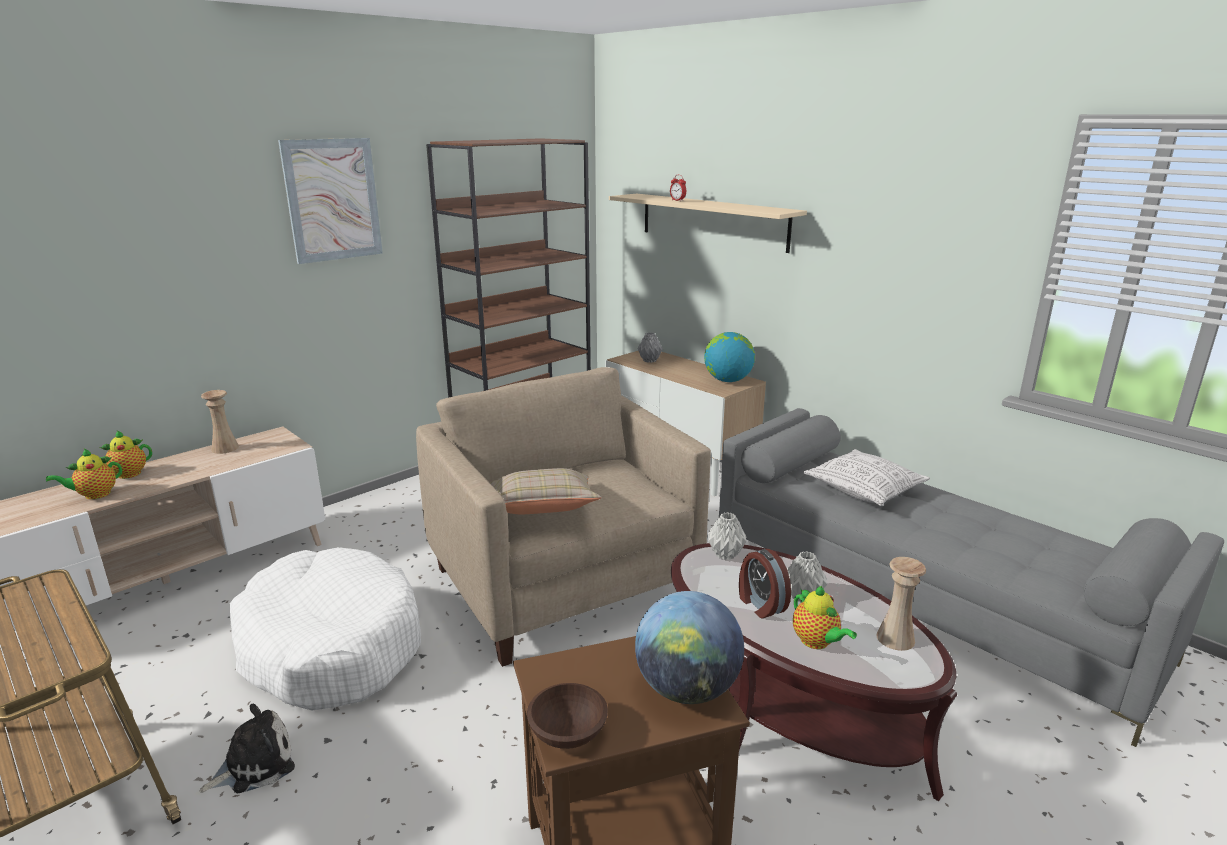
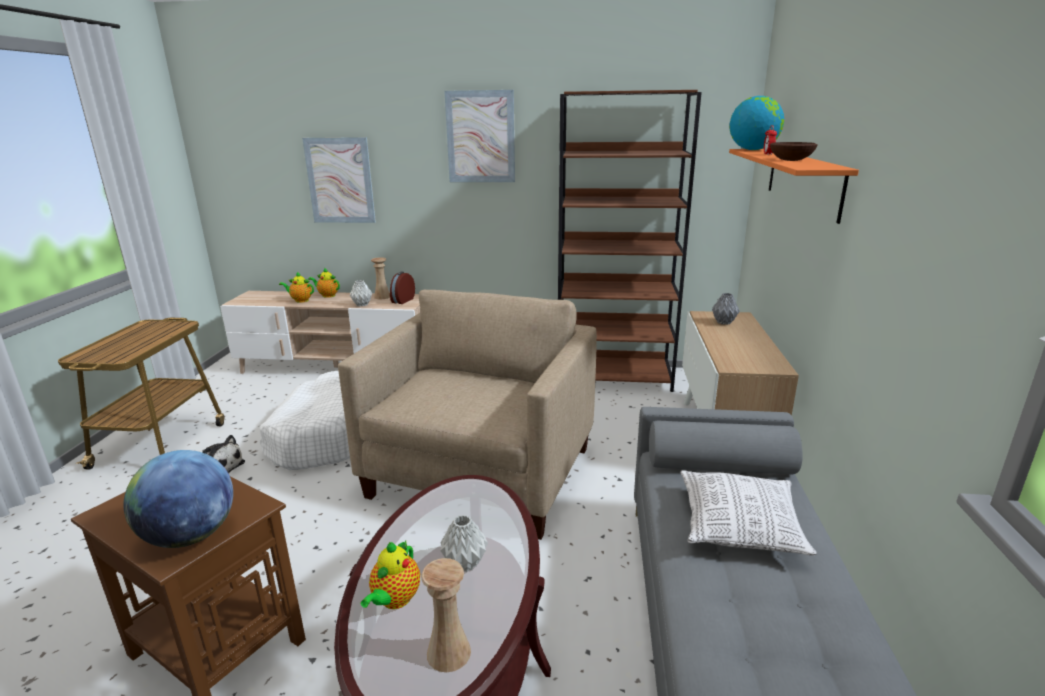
camera: 50 degrees right, 0 degrees up
beige pillow [490,468,602,514] -> none
brown bowl [527,683,608,749] -> brown bowl moved to [770,142,818,161]
beige shelf [609,194,807,253] -> orange shelf [729,149,859,224]
globe [704,332,755,382] -> globe moved to [729,96,784,150]
grey vase [707,512,747,560] -> grey vase moved to [350,280,372,306]
alarm clock [739,549,791,618] -> alarm clock moved to [390,272,415,304]
none -> picture [302,137,376,223]

